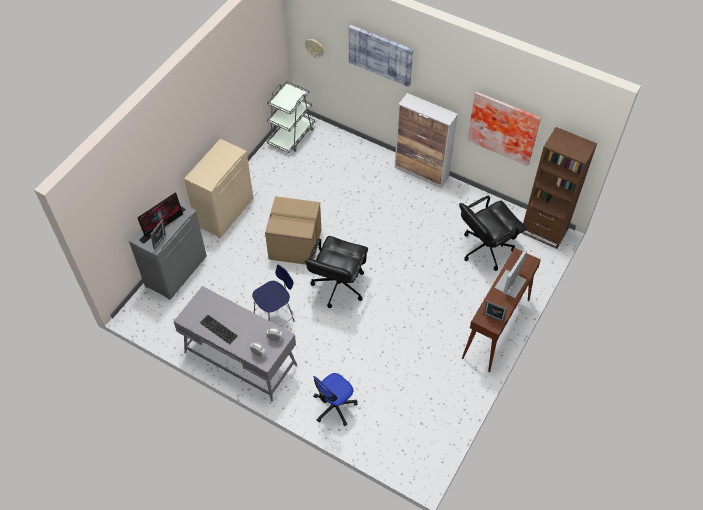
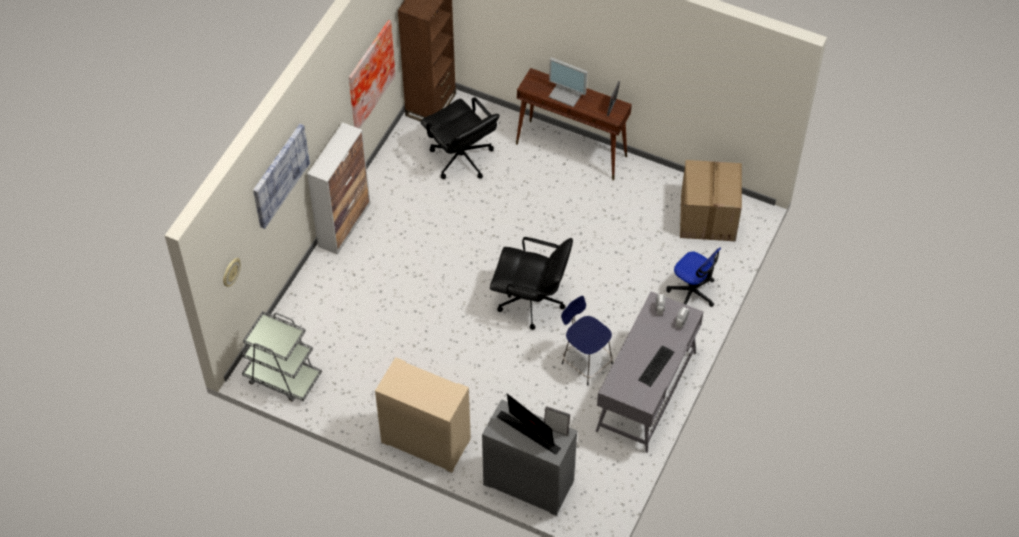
camera: 95 degrees left, 0 degrees up
cardboard box [265,196,321,265] -> cardboard box moved to [680,160,742,241]

